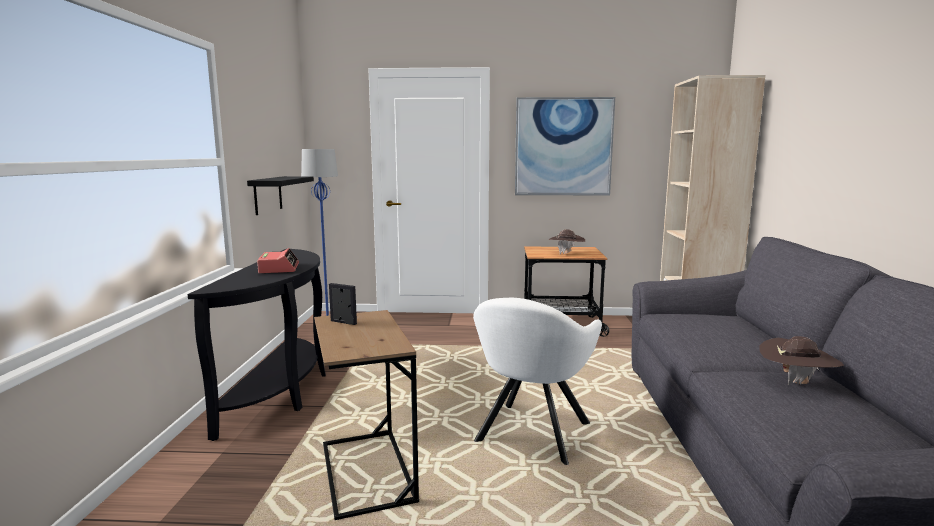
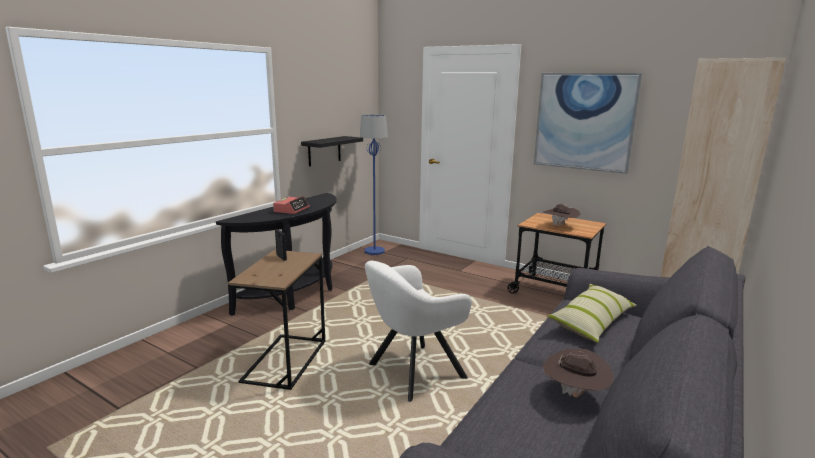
camera: 30 degrees right, 5 degrees up
none -> pillow [547,284,637,343]

